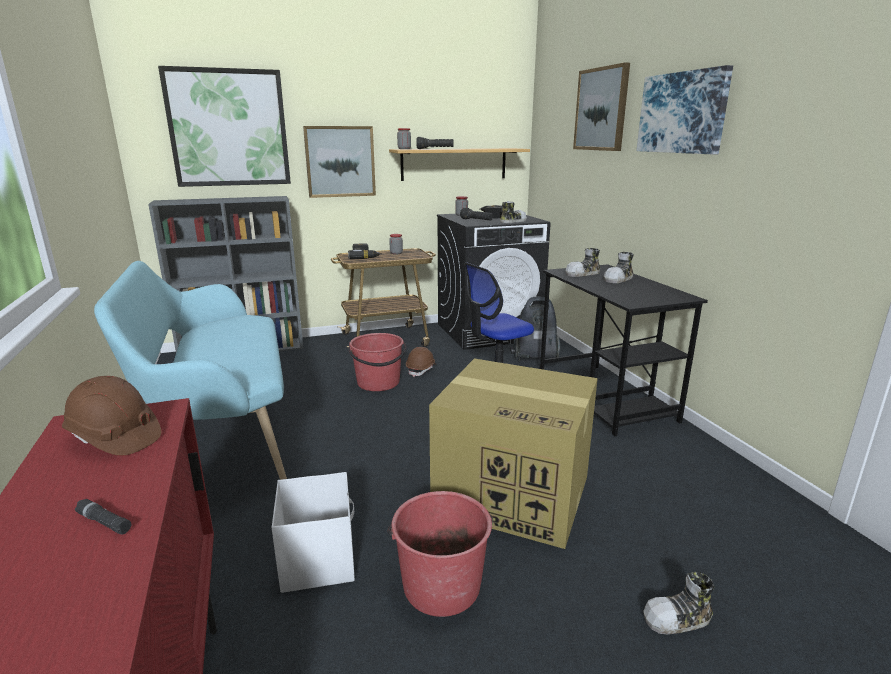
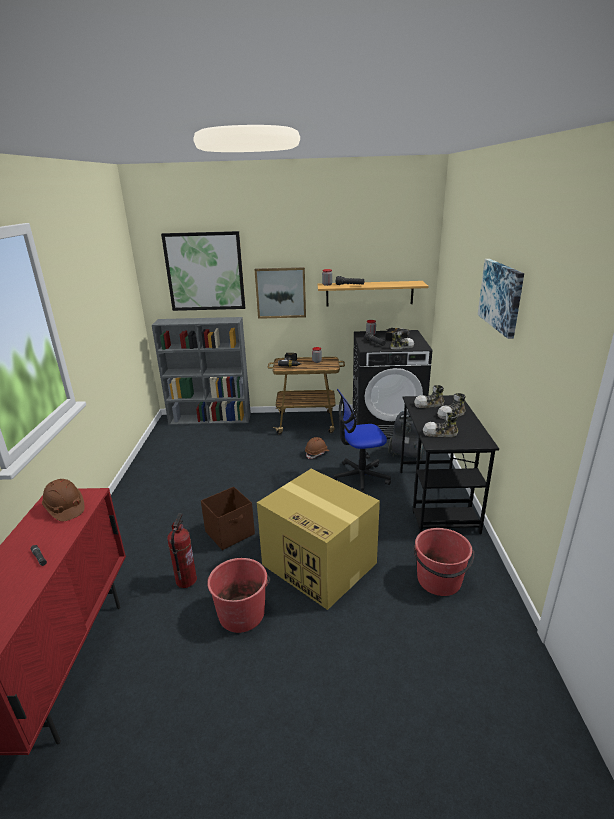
camera: 20 degrees right, 5 degrees up
turquoise bench [94,261,287,480] -> none
white storage box [272,472,355,593] -> fire extinguisher [167,513,197,588]
red bucket [348,333,406,391] -> red bucket moved to [414,528,475,596]
picture [573,62,630,151] -> none
shoe [643,572,714,635] -> shoe moved to [423,413,458,437]
none -> brown storage box [201,487,255,550]

